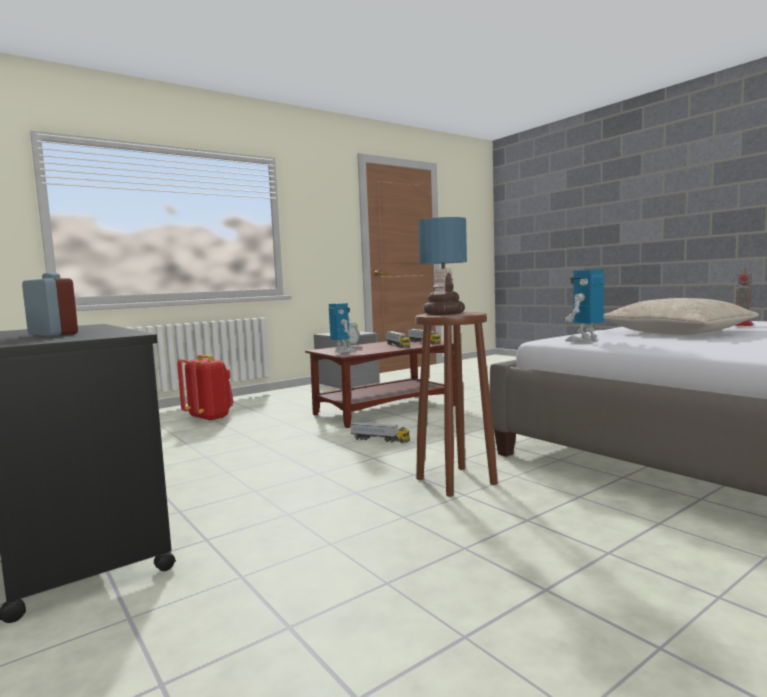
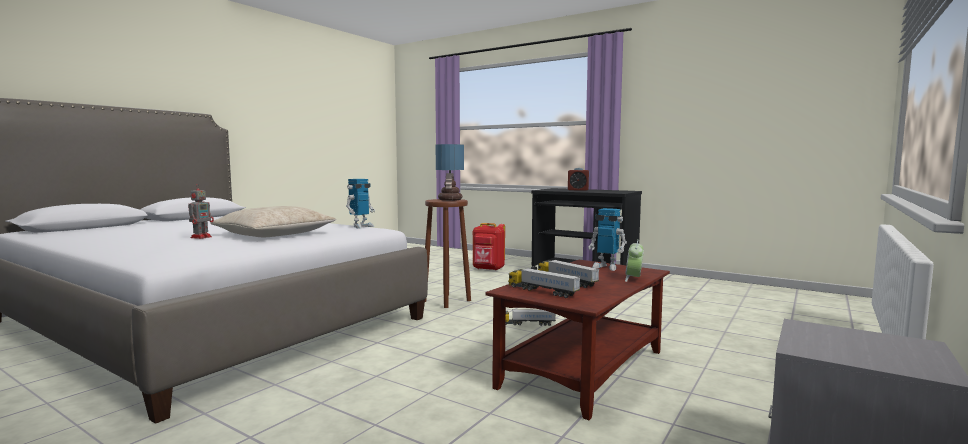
camera: 160 degrees right, 0 degrees up
red backpack [177,355,234,421] -> red backpack moved to [473,223,505,270]

